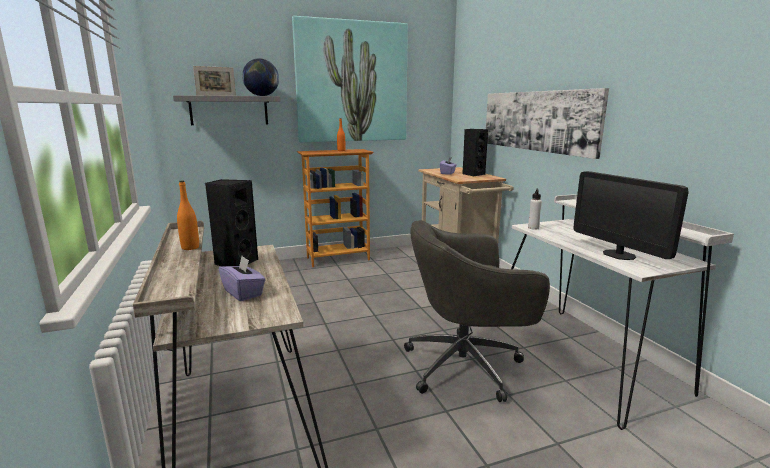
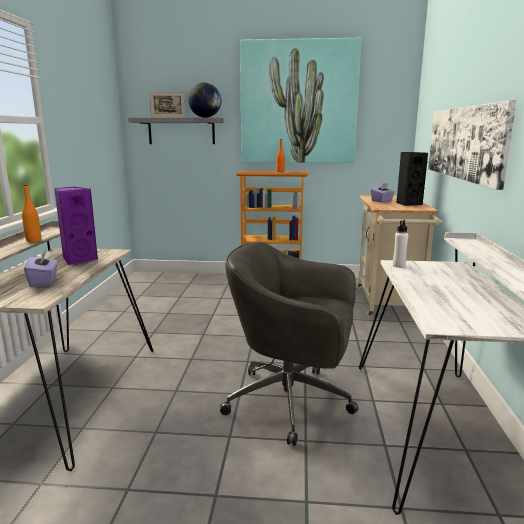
camera: 25 degrees right, 0 degrees up
black speaker [205,179,258,266] -> purple speaker [54,187,98,265]
monitor [574,171,689,260] -> none

